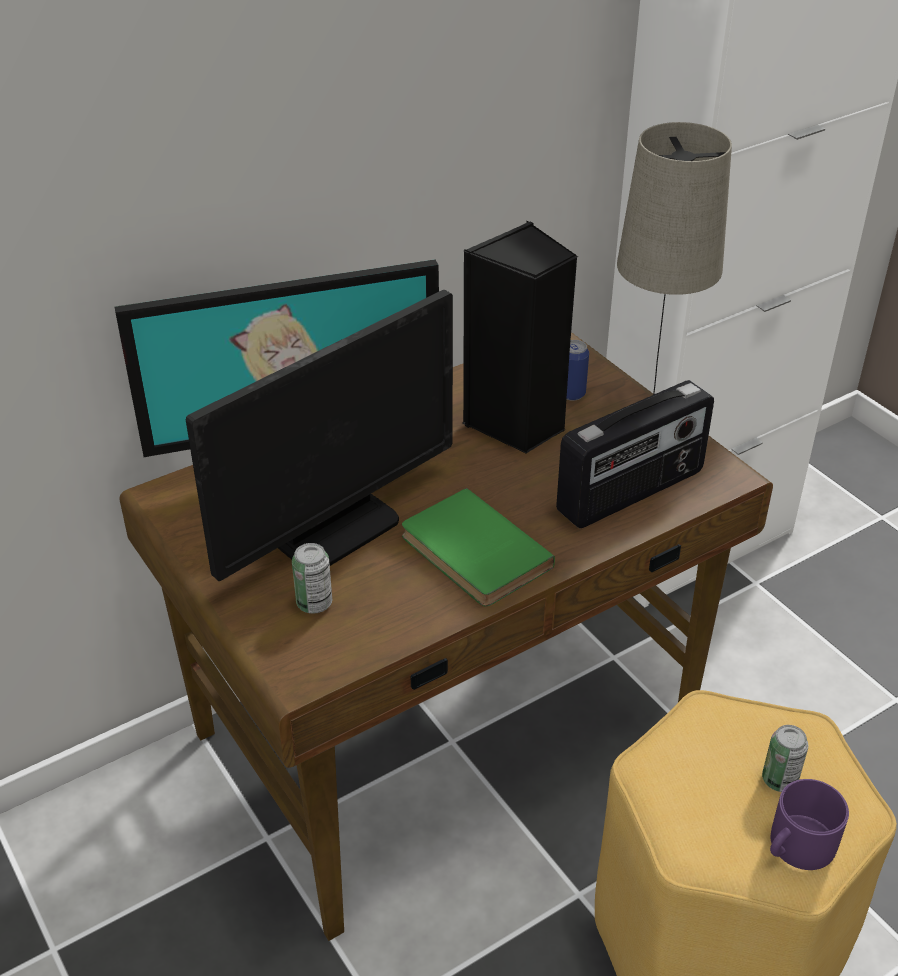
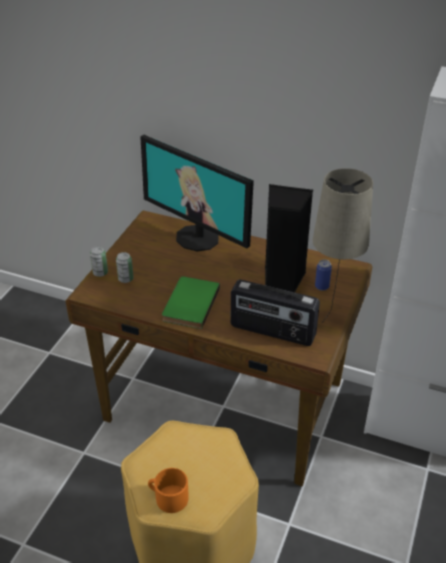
camera: 55 degrees right, 0 degrees up
monitor [186,290,453,581] -> none
can [762,725,808,792] -> can moved to [90,246,108,277]
purple mug [770,779,849,870] -> orange mug [148,468,189,513]

